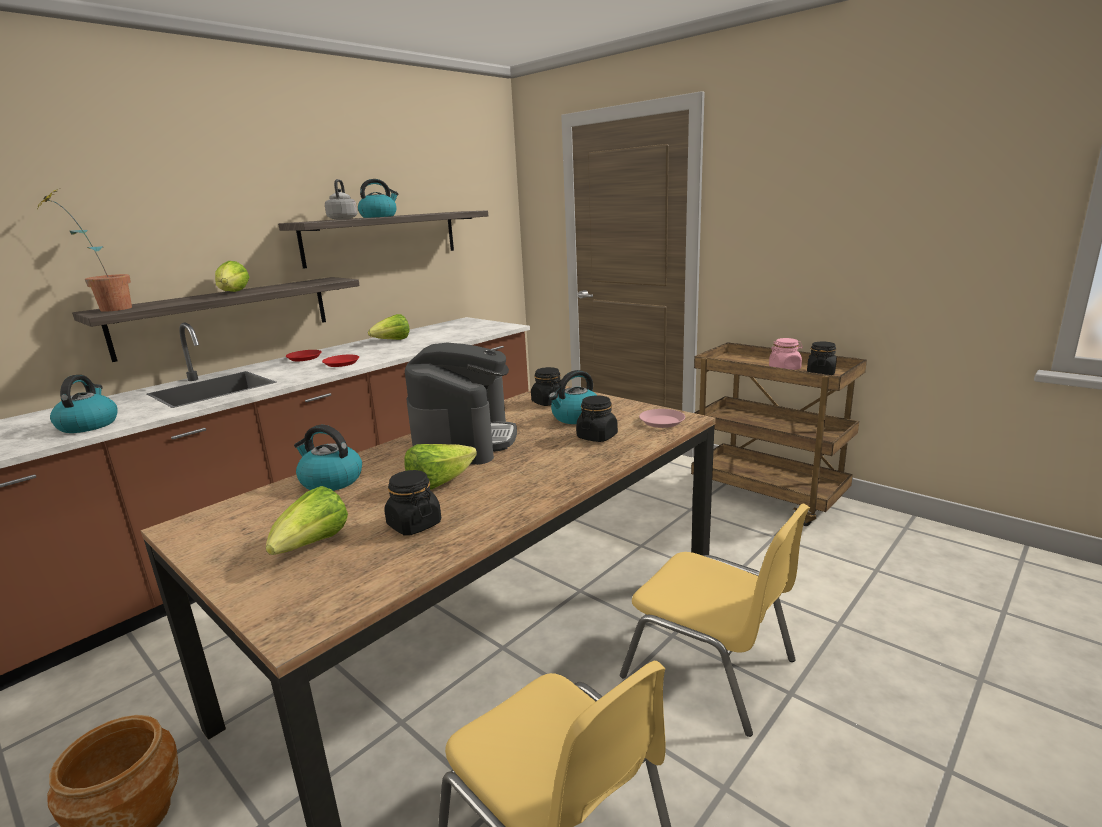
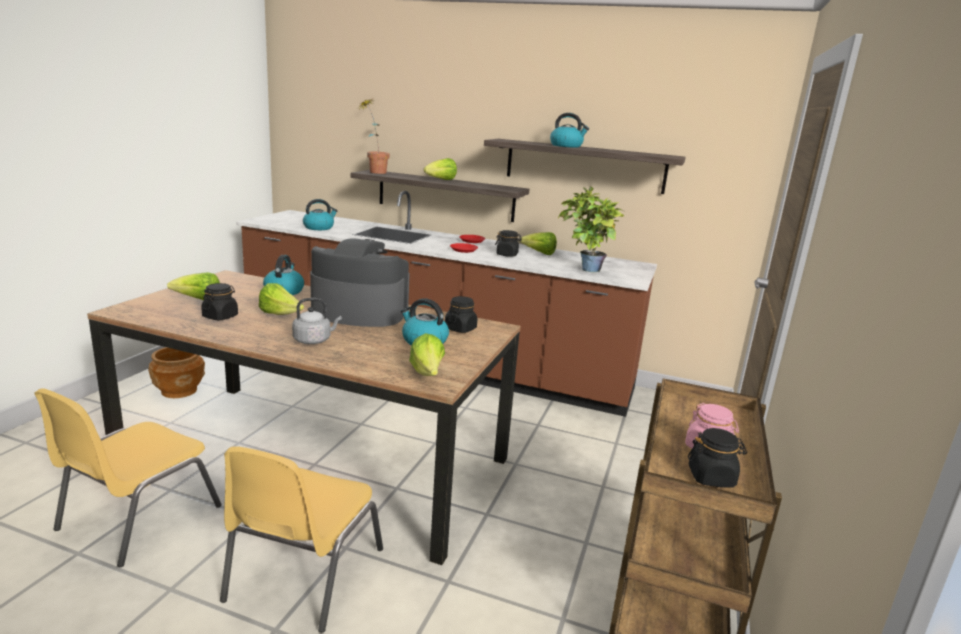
camera: 65 degrees right, 0 degrees up
grey kettle [325,179,358,220] -> grey kettle moved to [292,298,342,344]
coffee machine [405,343,517,465] -> coffee machine turned 150 degrees counterclockwise [310,238,410,327]
black jar [576,396,618,442] -> black jar moved to [495,230,522,256]
pink plate [639,409,685,428] -> lettuce [409,333,445,376]
none -> potted plant [558,187,624,272]

